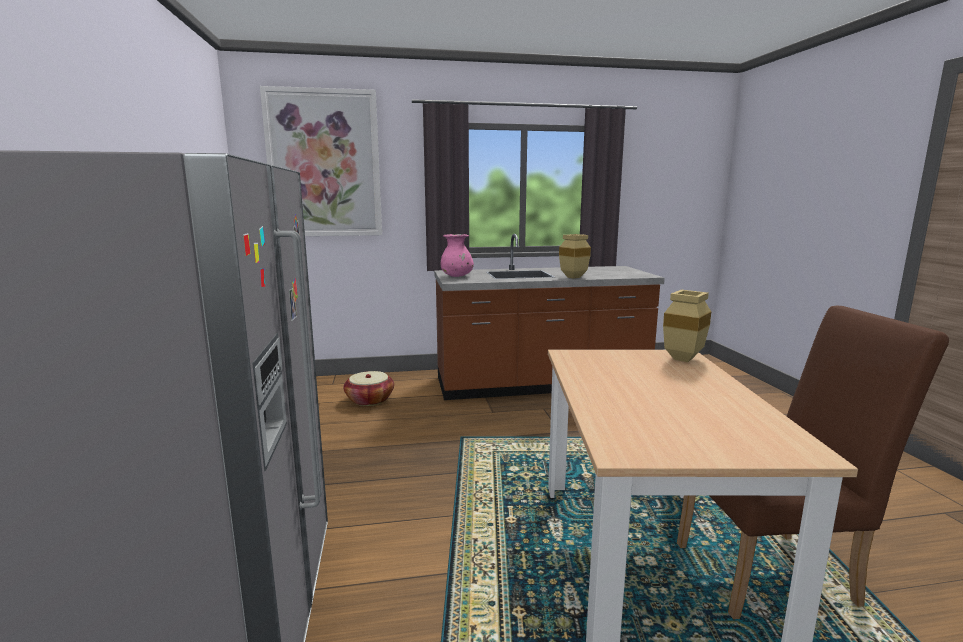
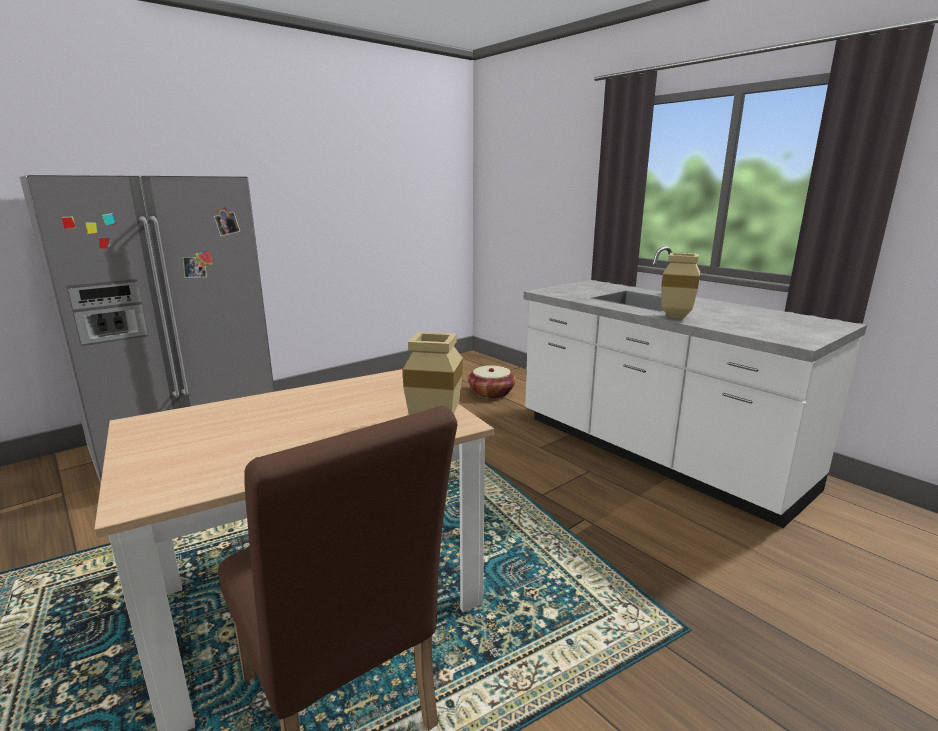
camera: 60 degrees right, 5 degrees up
picture [260,86,382,236] -> none
brown counter [434,234,665,400] -> white counter [524,246,867,528]
pink vase [441,234,474,277] -> none

